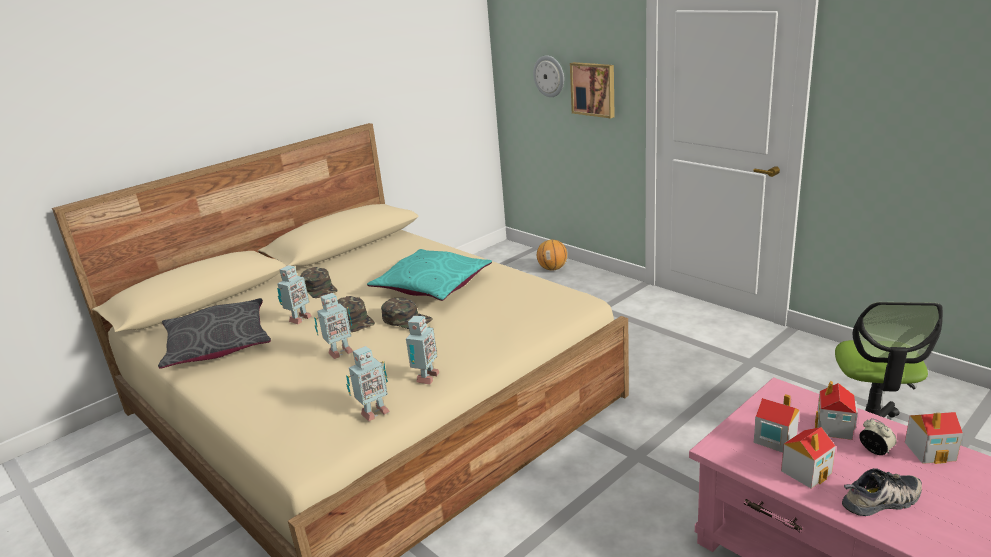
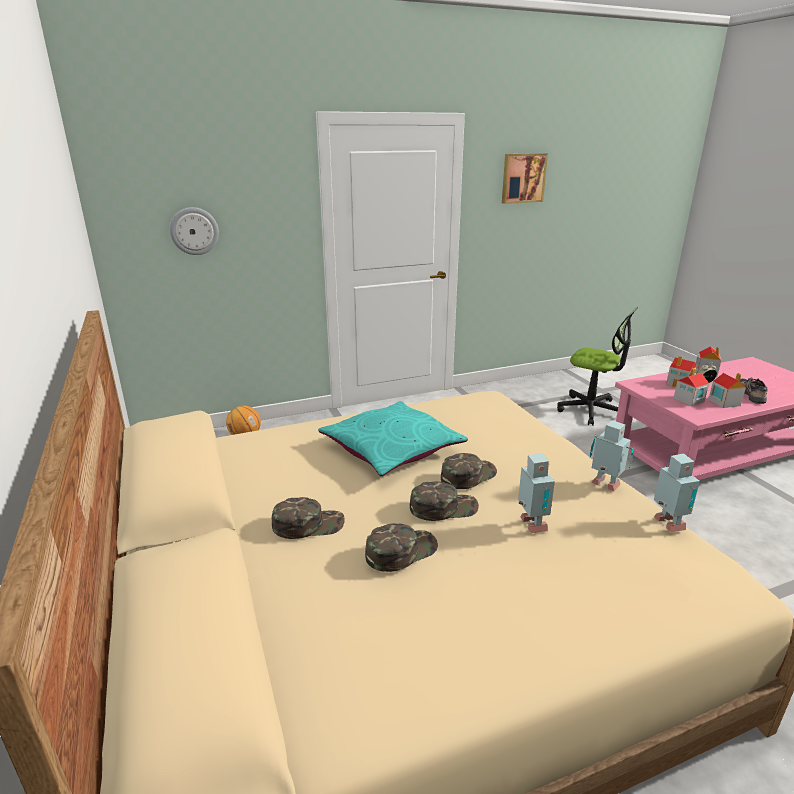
camera: 70 degrees left, 0 degrees up
grey pillow [158,298,271,369] -> none
toy robot [277,265,312,324] -> green cap [365,523,438,572]
picture [570,62,615,119] -> picture moved to [502,153,548,204]

